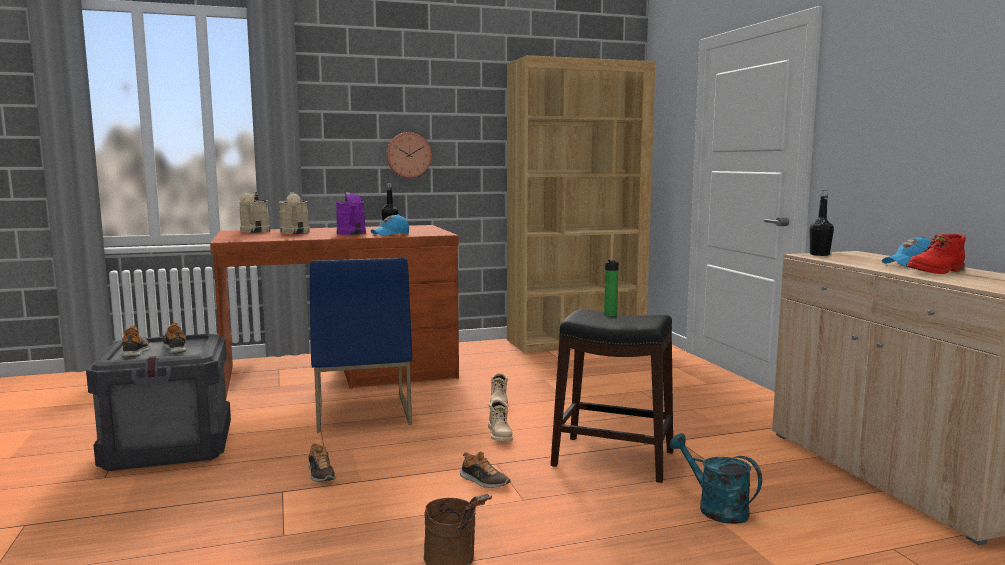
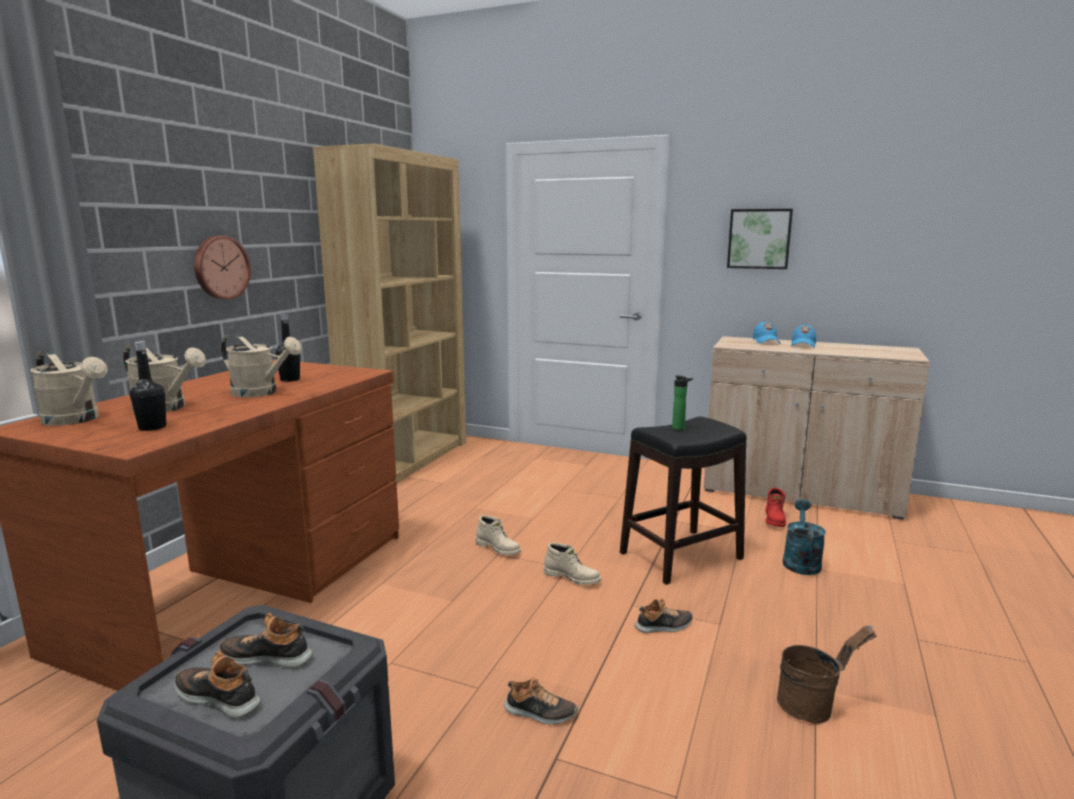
camera: 50 degrees left, 5 degrees up
blue chair [310,258,412,433] -> none
purple watering can [336,193,366,235] -> beige watering can [221,333,302,397]
blue cap [371,214,409,236] -> blue cap moved to [753,321,780,344]
turquoise watering can [669,433,762,524] -> turquoise watering can turned 105 degrees clockwise [783,499,826,575]
black bottle [809,190,834,256] -> black bottle moved to [130,341,166,431]
red boot [906,234,966,274] -> red boot moved to [765,488,786,527]
none -> picture [727,209,793,269]

